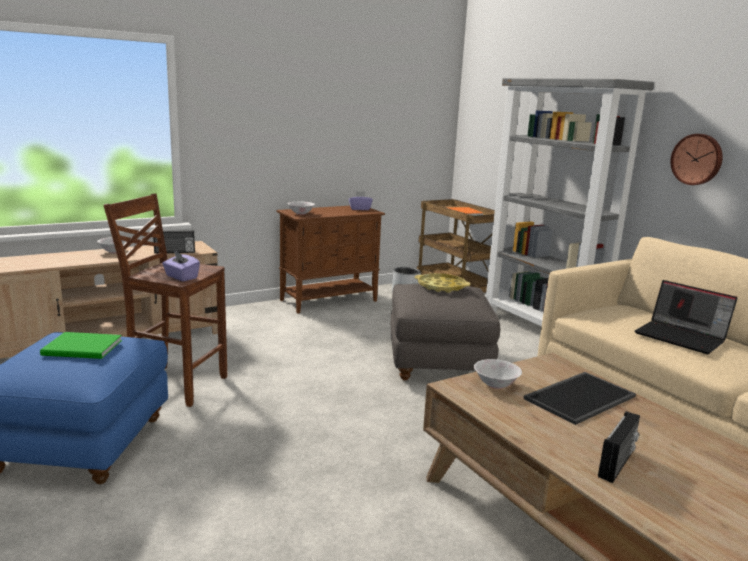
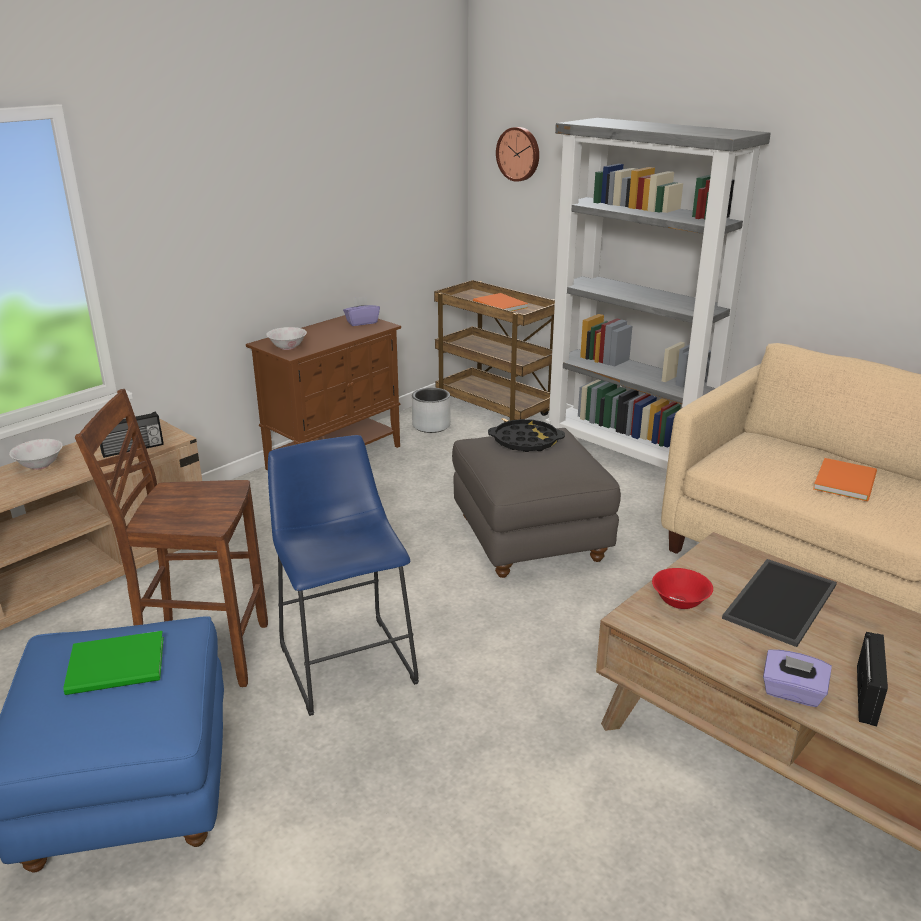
camera: 15 degrees left, 10 degrees up
purple tissue box [162,250,200,281] -> purple tissue box moved to [763,650,832,707]
yellow tray [415,273,470,293] -> black tray [488,419,565,452]
white bowl [474,359,522,389] -> red bowl [652,568,713,609]
laptop [635,280,738,354] -> orange book [813,458,877,501]
wall clock [670,134,723,185] -> wall clock moved to [496,127,539,182]
none -> blue stool [268,435,419,716]

